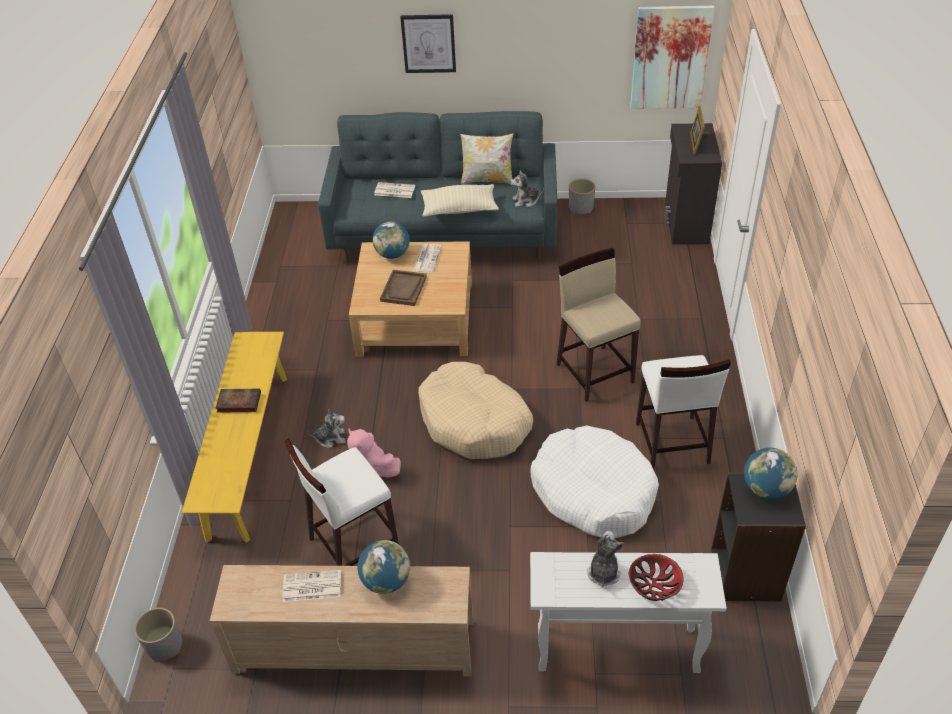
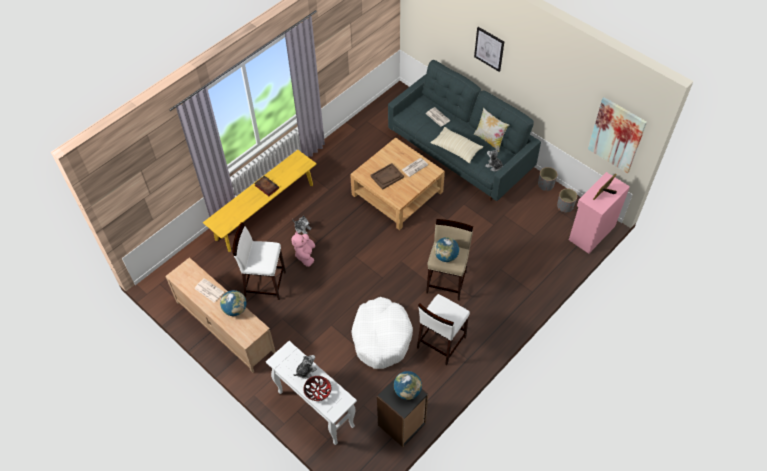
camera: 40 degrees right, 10 degrees up
grey planter [134,608,182,661] -> grey planter moved to [557,188,577,213]
globe [373,221,410,259] -> globe moved to [434,237,459,262]
beige dog bed [418,362,533,459] -> none
black cabinet [664,123,722,245] -> pink cabinet [569,172,630,254]

